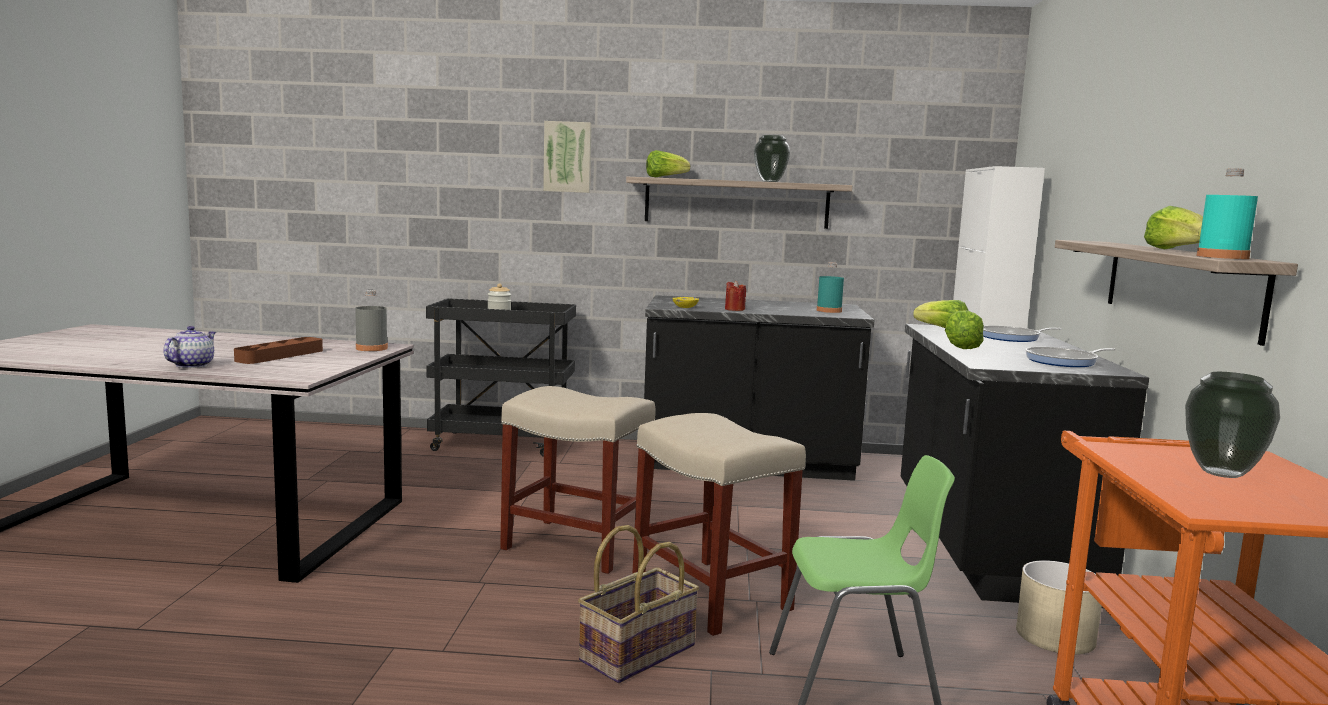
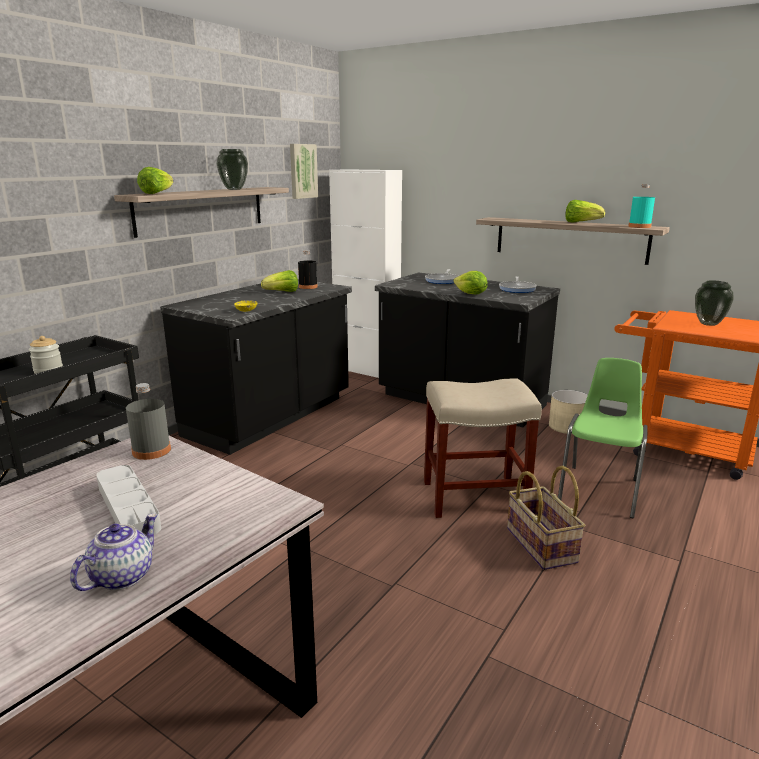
camera: 60 degrees left, 10 degrees up
teapot [164,326,216,368] -> teapot turned 75 degrees clockwise [70,514,158,591]
brown tray [234,337,323,364] -> grey tray [96,465,161,535]
beige stool [500,386,656,574] -> none
picture [543,121,592,193] -> picture moved to [290,144,318,199]
red candle [725,280,746,311] -> none
turquoise bottle [817,263,844,313] -> black bottle [298,250,318,289]
lettuce [913,300,969,328] -> lettuce moved to [261,270,298,292]

